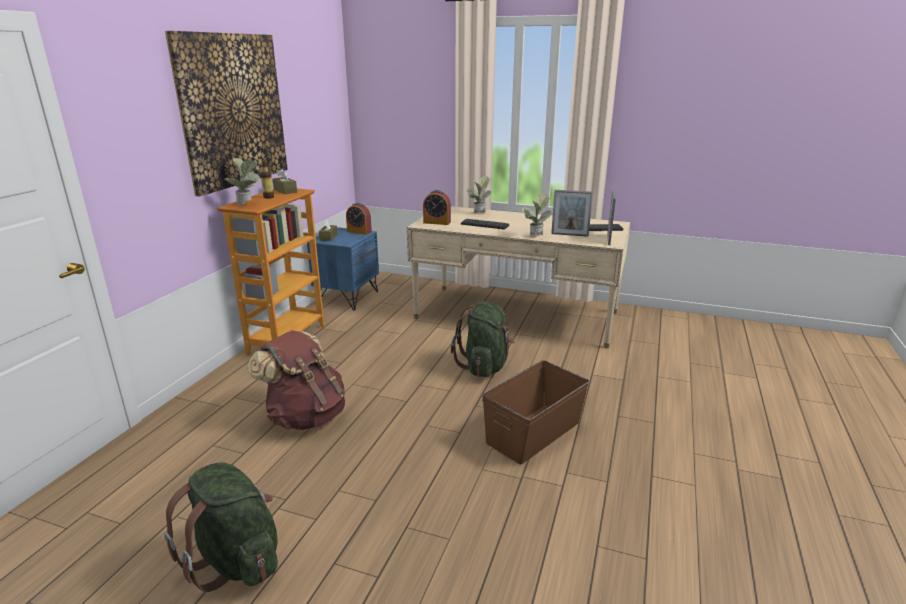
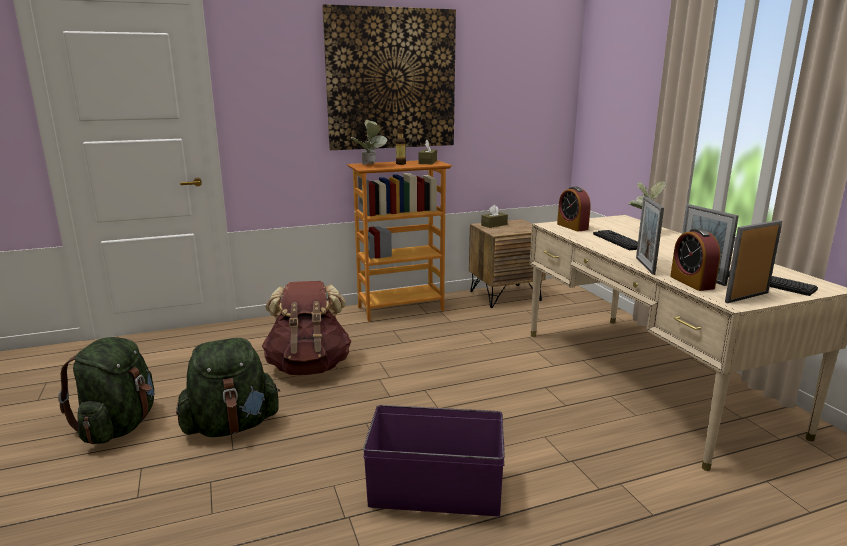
camera: 50 degrees right, 5 degrees down
blue nightstand [307,227,379,310] -> brown nightstand [469,219,546,308]
alarm clock [346,203,372,235] -> alarm clock moved to [670,228,720,291]
green backpack [451,302,515,377] -> green backpack moved to [176,338,280,437]
brown storage box [482,360,590,464] -> purple storage box [363,405,505,516]
potted plant [522,194,552,235] -> picture frame [636,196,664,275]

